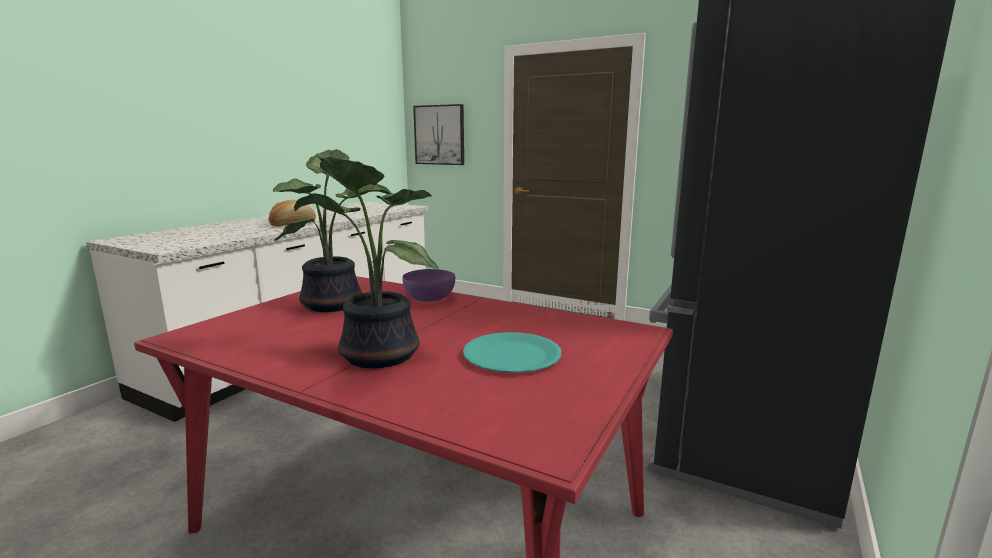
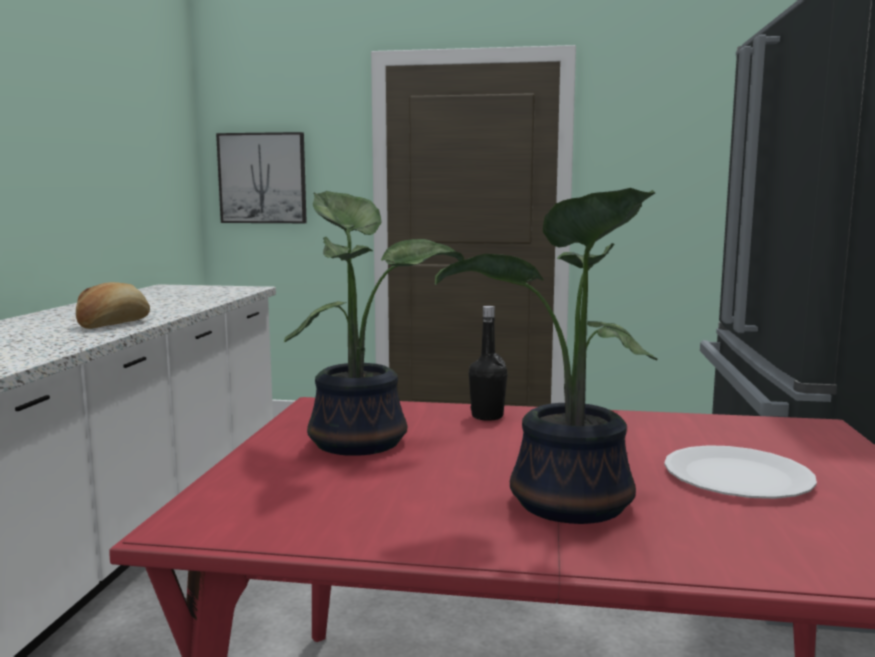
camera: 20 degrees left, 5 degrees down
purple bowl [403,269,455,302] -> black bottle [469,306,508,421]
turquoise plate [463,332,561,373] -> white plate [664,445,817,499]

